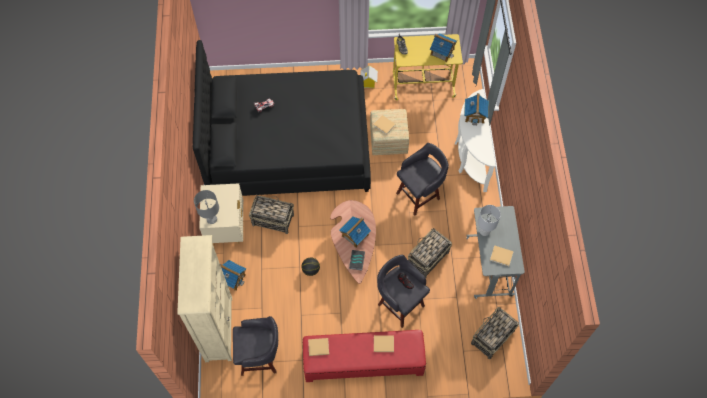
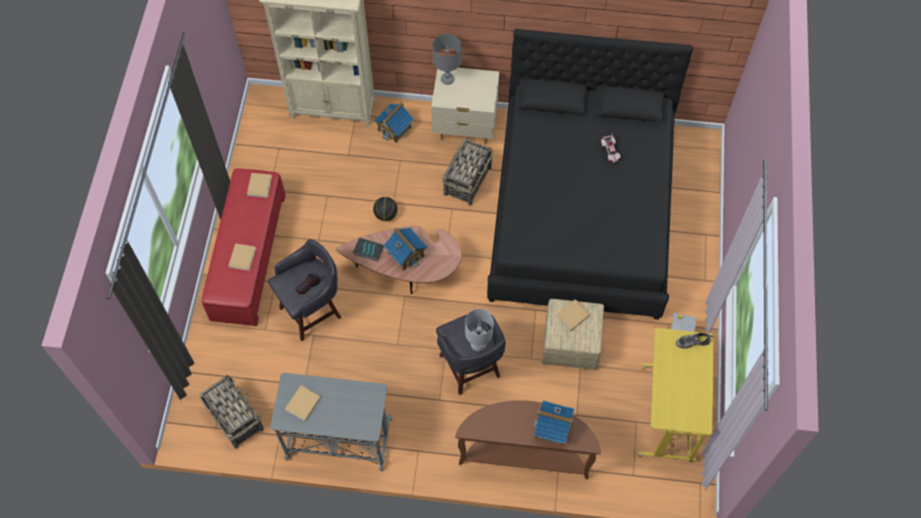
camera: 100 degrees right, 0 degrees up
grey stool [233,316,278,376] -> none
basket [408,228,452,278] -> none
toy house [430,33,457,62] -> none
white console table [455,89,496,192] -> brown console table [455,400,601,479]
grey table lamp [478,205,501,236] -> grey table lamp moved to [465,309,494,351]

